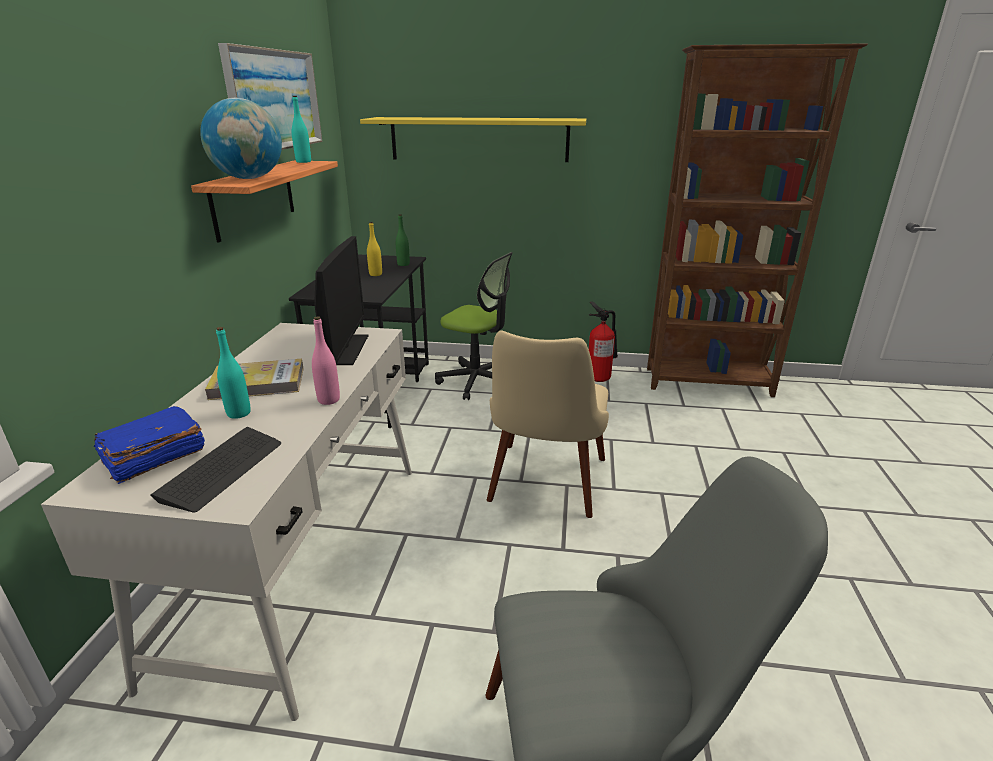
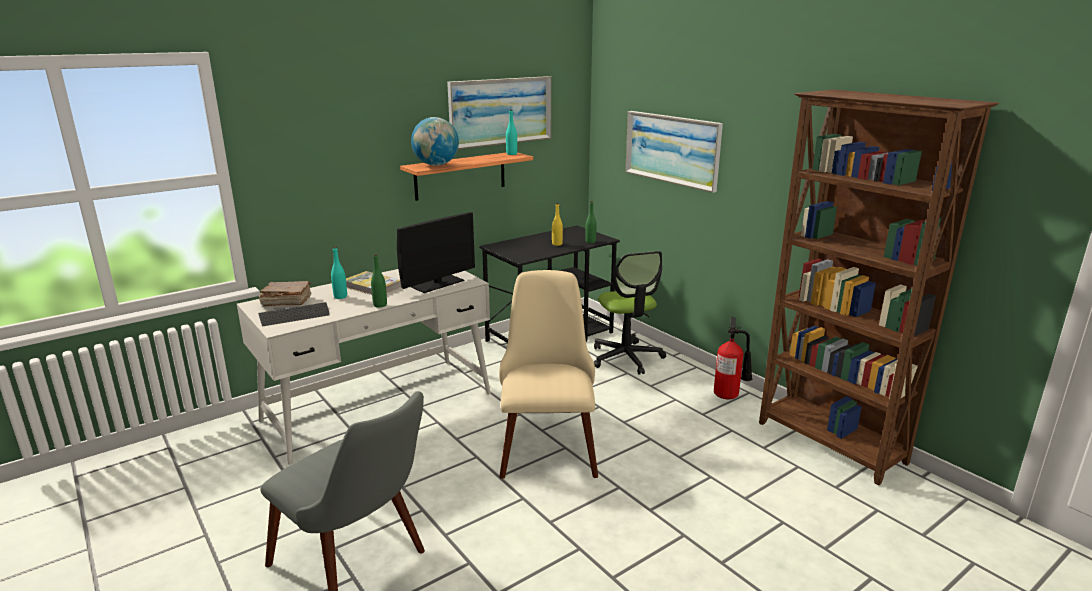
camera: 45 degrees right, 5 degrees down
blue book [93,406,205,484] -> brown book [259,281,311,307]
pink bottle [312,316,340,405] -> green bottle [371,254,387,308]
yellow shelf [360,117,586,162] -> picture [625,111,723,193]
beige chair [487,330,609,518] -> beige chair turned 120 degrees clockwise [499,270,598,479]

